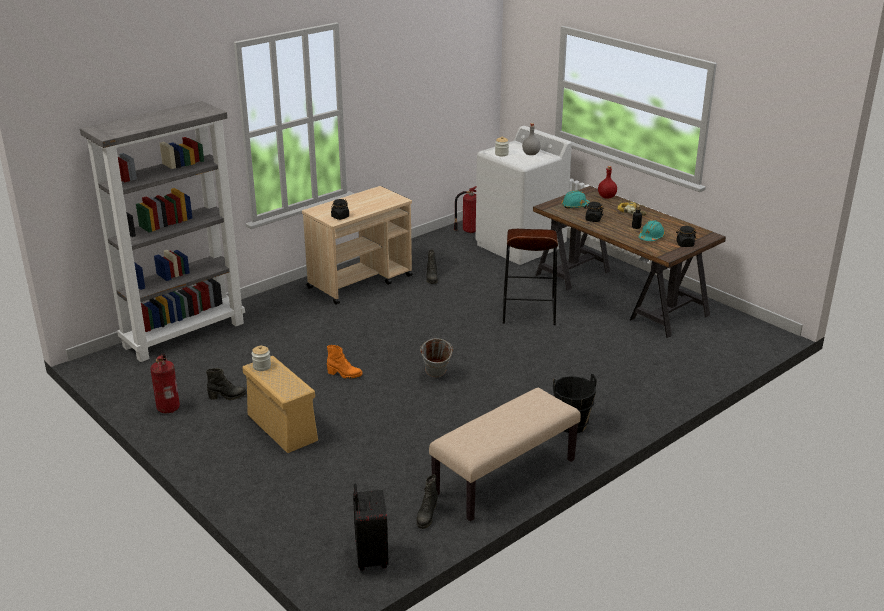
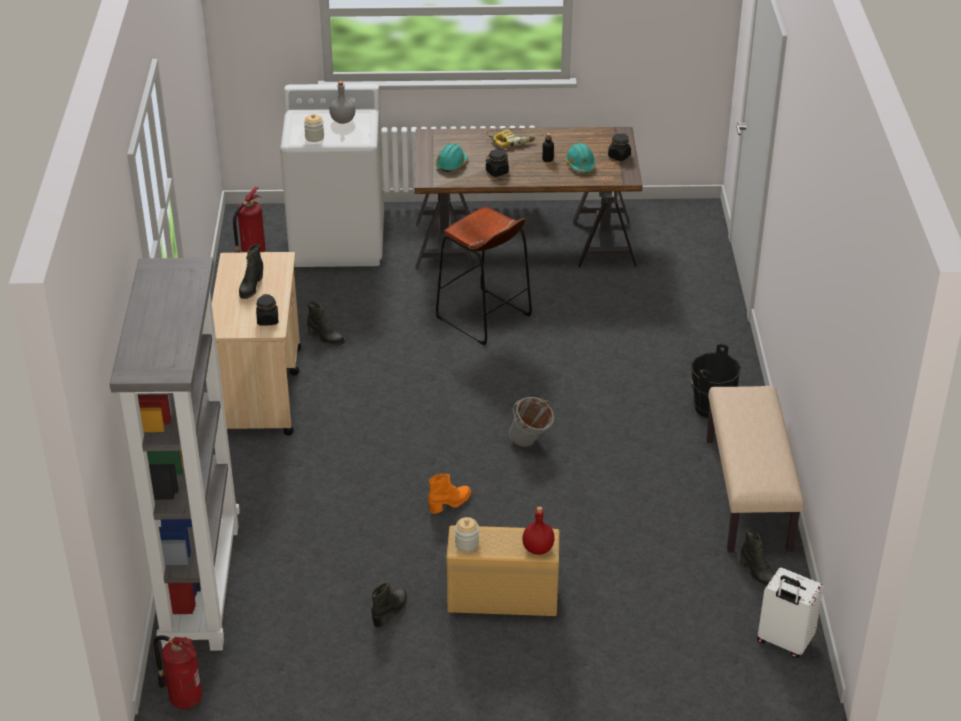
camera: 50 degrees left, 10 degrees up
fire extinguisher [150,353,180,413] -> fire extinguisher moved to [154,635,202,709]
black suitcase [353,484,389,571] -> white suitcase [757,567,824,658]
red bottle [598,166,617,199] -> red bottle moved to [522,506,555,555]
none -> black boot [239,244,263,299]

